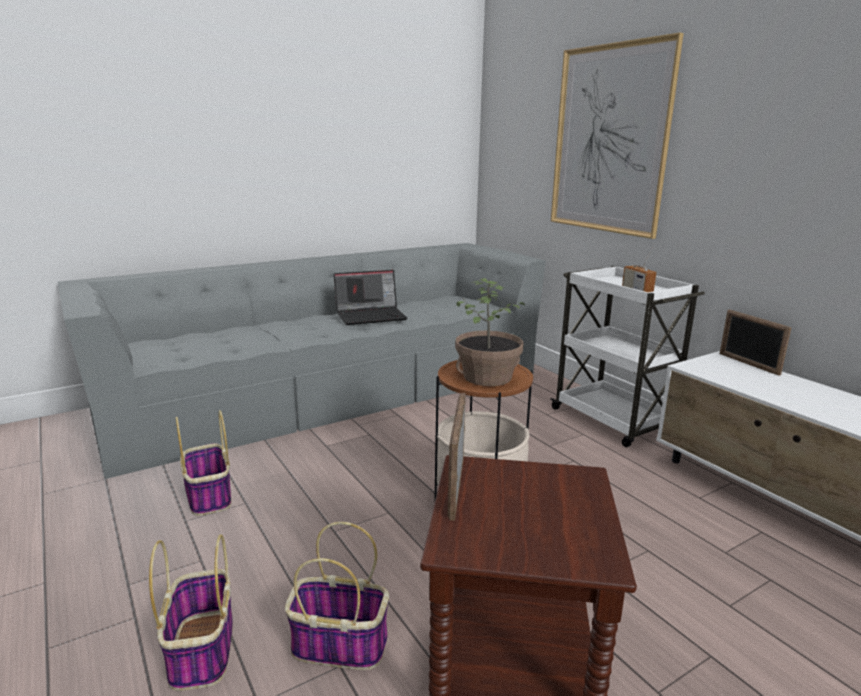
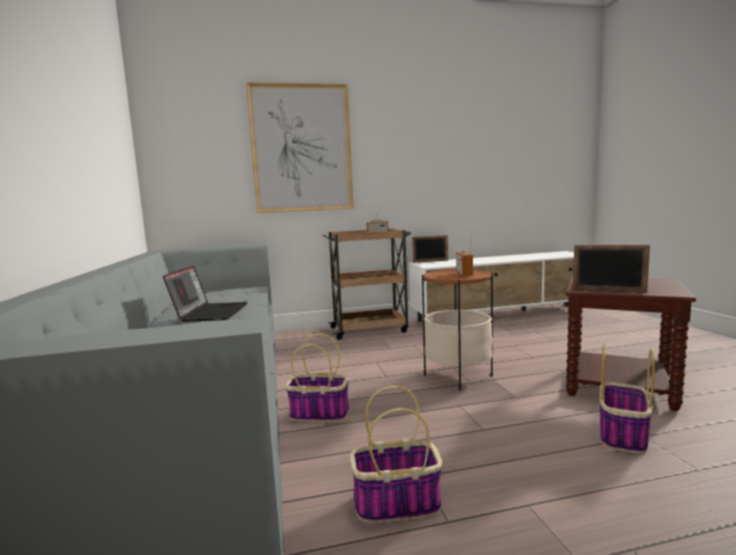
camera: 70 degrees left, 10 degrees down
basket [149,534,233,691] -> basket moved to [286,333,349,422]
potted plant [455,278,525,386] -> radio [456,234,473,276]
white cart [550,266,705,447] -> brown cart [323,228,411,340]

